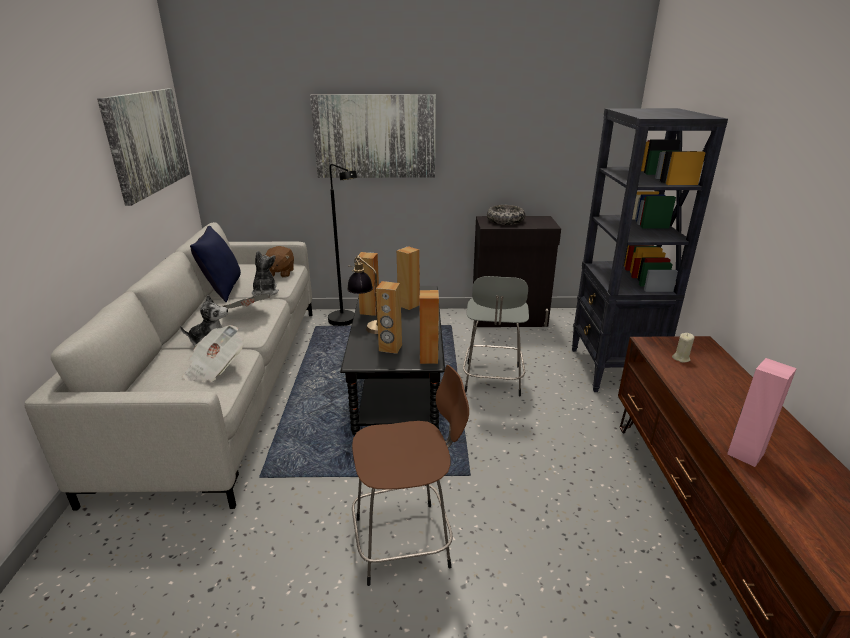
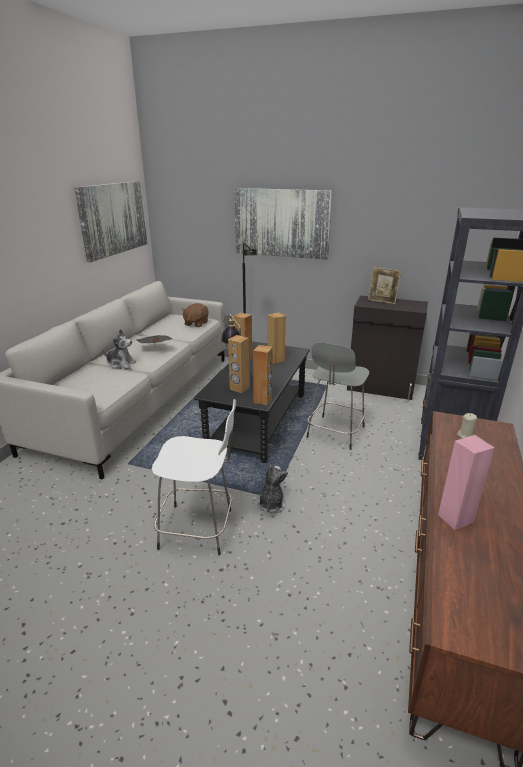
camera: 20 degrees right, 0 degrees up
newspaper [183,325,244,382] -> none
blue pillow [190,226,241,302] -> none
plush toy [252,251,279,296] -> plush toy moved to [257,464,288,513]
brown stool [352,365,469,586] -> white stool [152,399,236,555]
bowl [487,205,525,225] -> picture frame [368,267,401,304]

